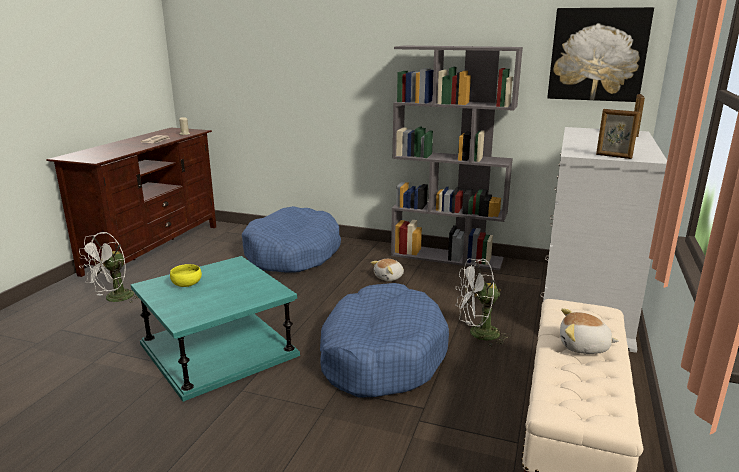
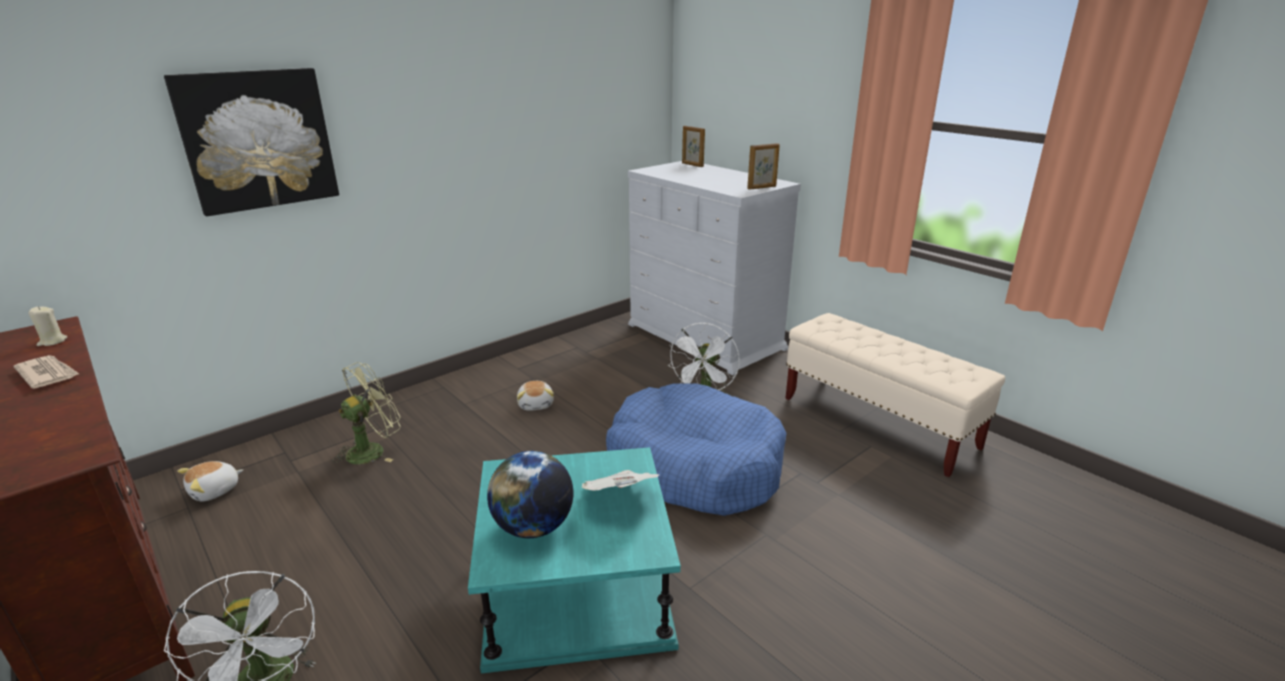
camera: 60 degrees left, 5 degrees up
yellow bowl [170,264,202,287] -> globe [487,451,573,538]
blue dog bed [242,206,341,273] -> green fan [332,362,400,464]
grey bookcase [391,45,523,271] -> none
picture [547,7,654,102] -> picture moved to [164,68,339,216]
plush toy [560,308,619,354] -> plush toy moved to [177,461,243,501]
none -> newspaper [581,470,660,490]

